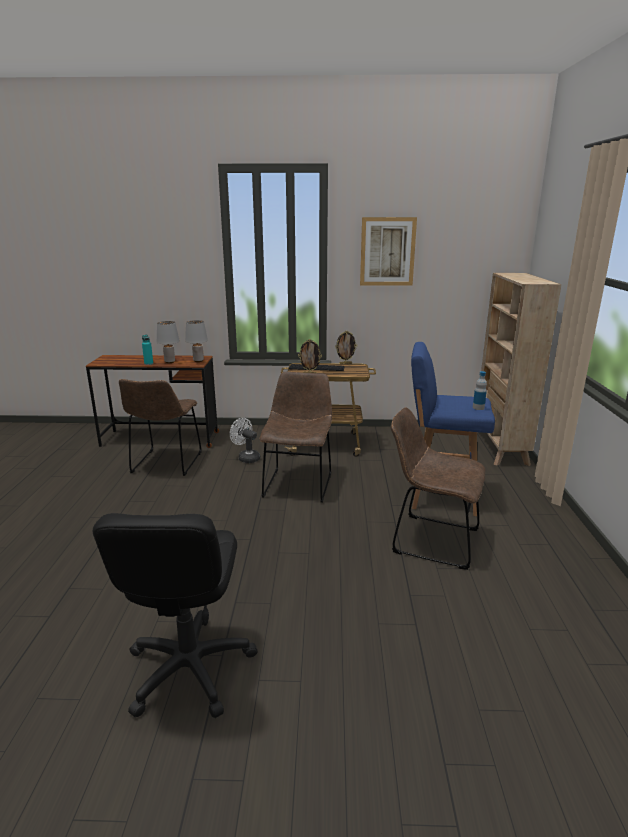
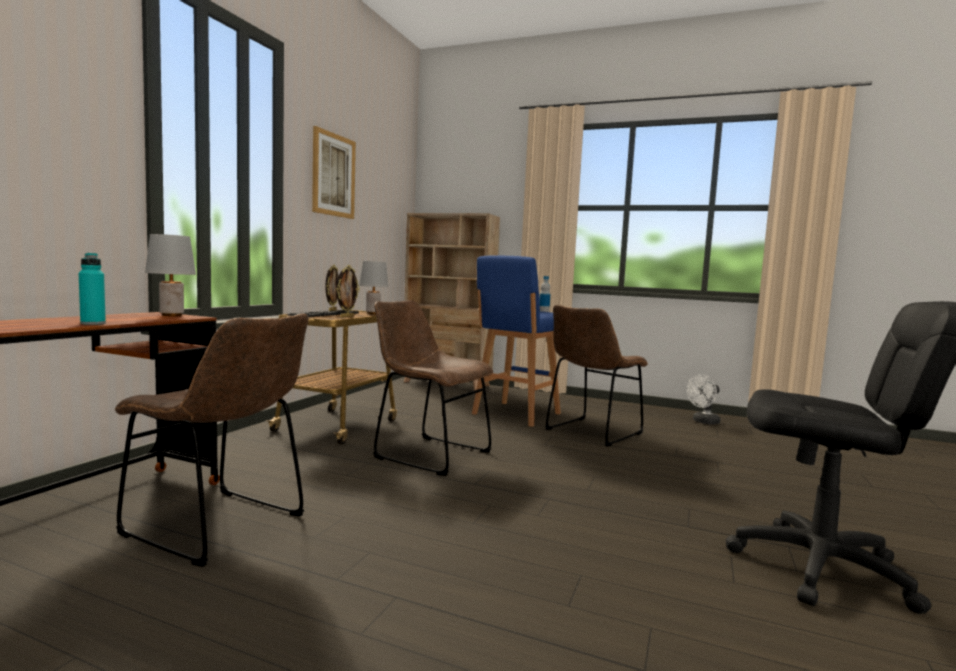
camera: 70 degrees left, 15 degrees down
grey table lamp [157,321,180,363] -> grey table lamp moved to [359,261,388,314]
white fan [230,418,260,463] -> white fan moved to [686,374,720,424]

